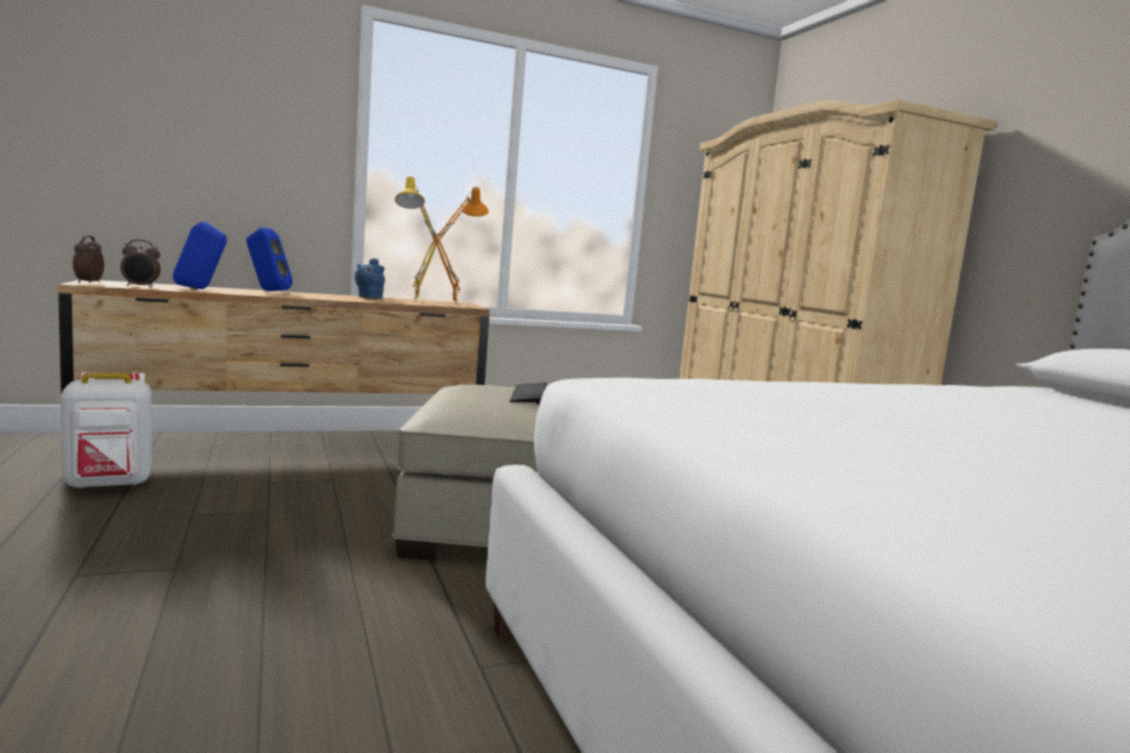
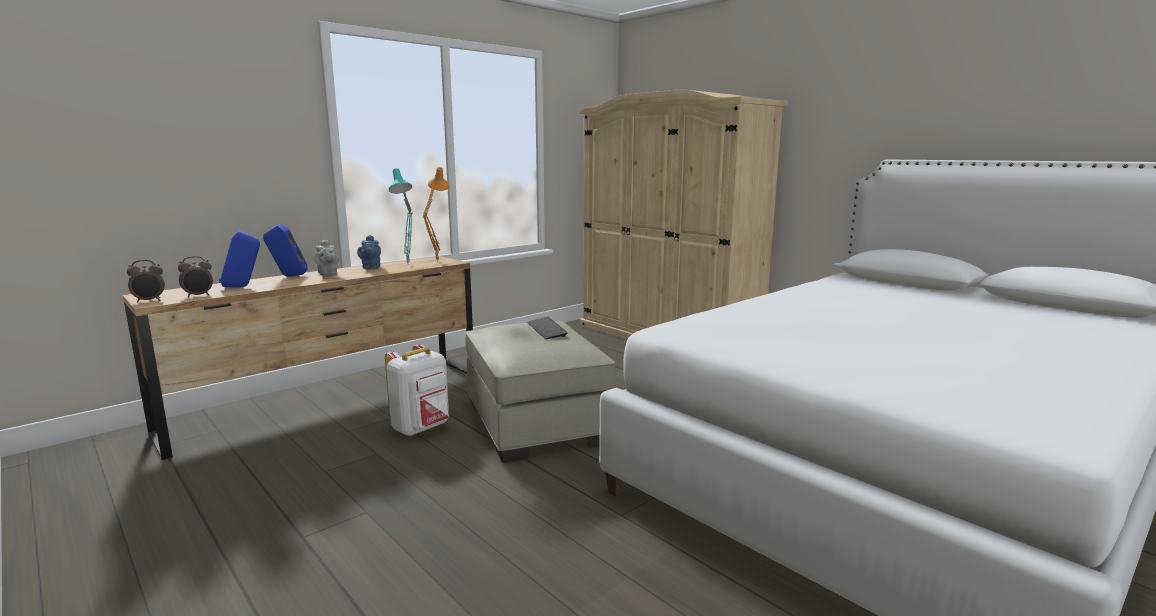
camera: 20 degrees left, 5 degrees up
white backpack [60,372,152,489] -> white backpack moved to [385,344,449,436]
alarm clock [73,235,104,283] -> alarm clock turned 90 degrees counterclockwise [127,260,165,303]
yellow table lamp [395,177,439,302] -> turquoise table lamp [389,168,413,262]
none -> grey teapot [314,240,340,275]

